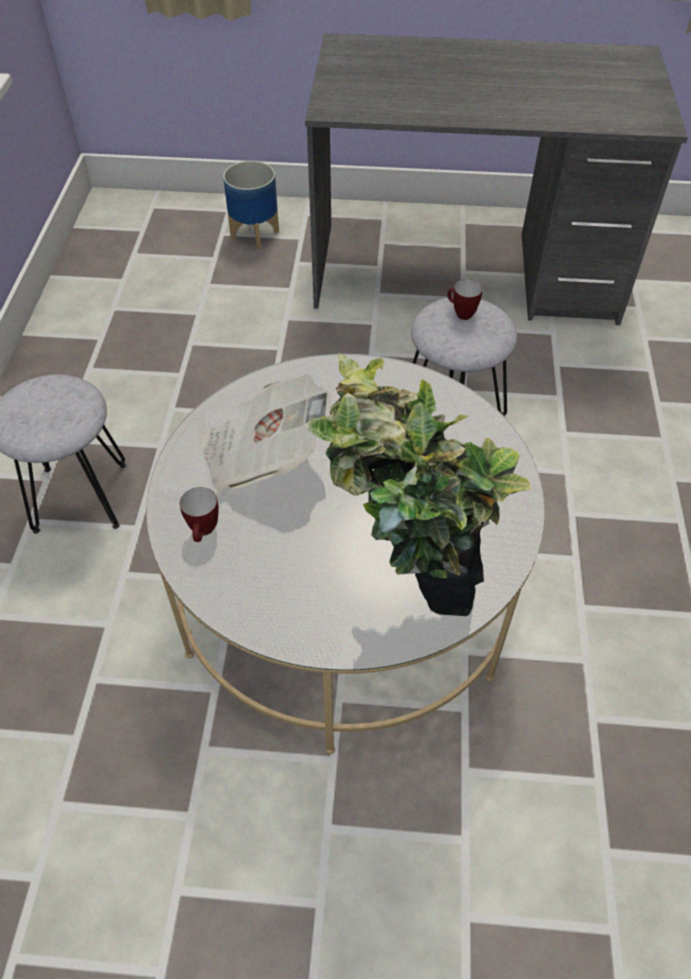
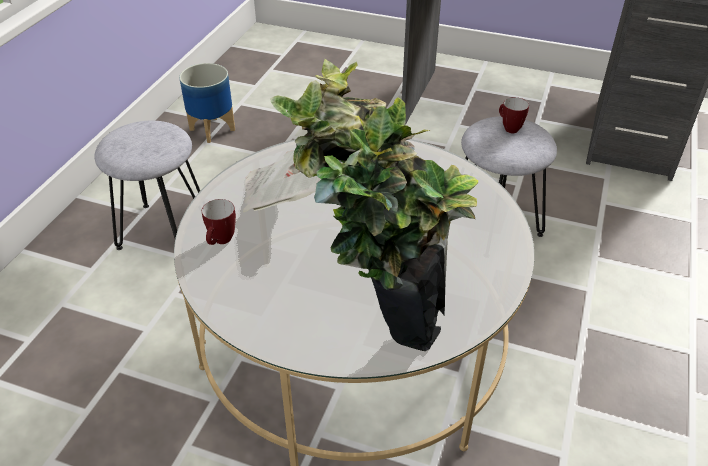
camera: 15 degrees right, 10 degrees down
planter [223,161,279,250] -> planter moved to [179,63,235,143]

